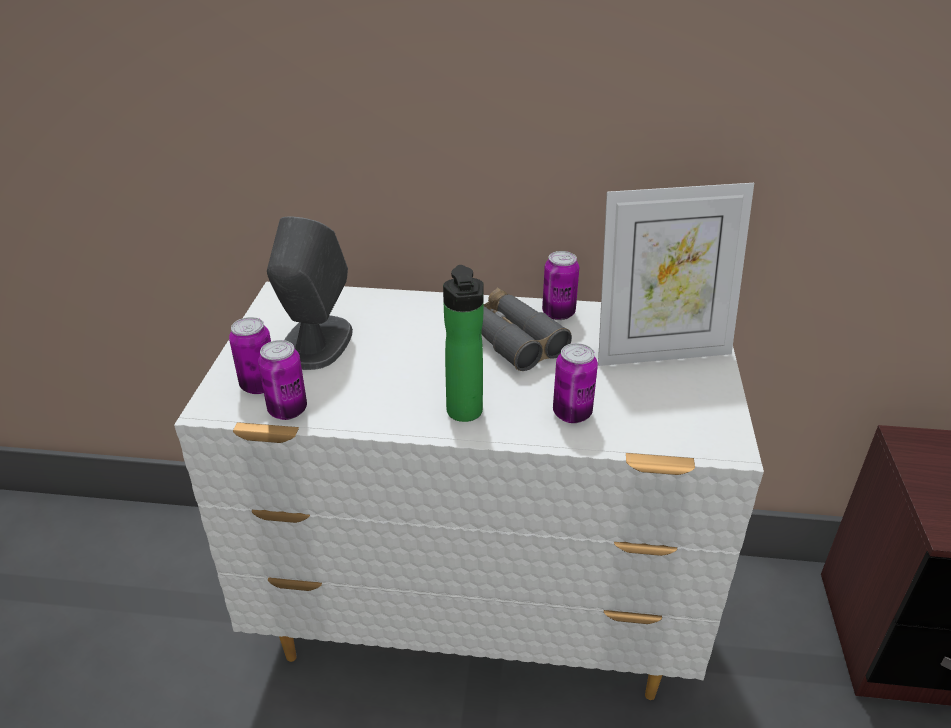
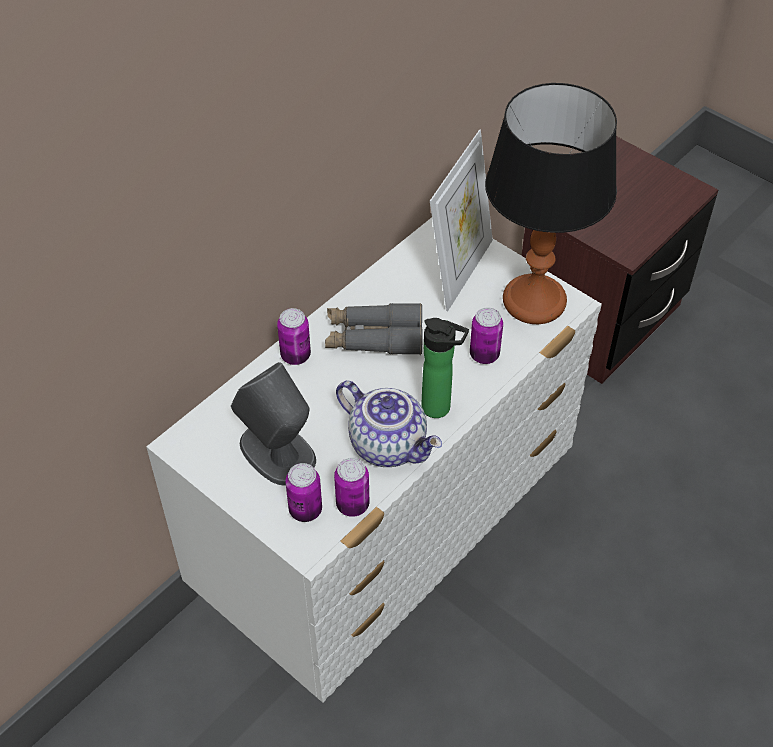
camera: 55 degrees left, 15 degrees up
can [542,251,579,320] -> can moved to [277,308,311,365]
none -> teapot [336,381,442,467]
none -> table lamp [485,83,617,324]

